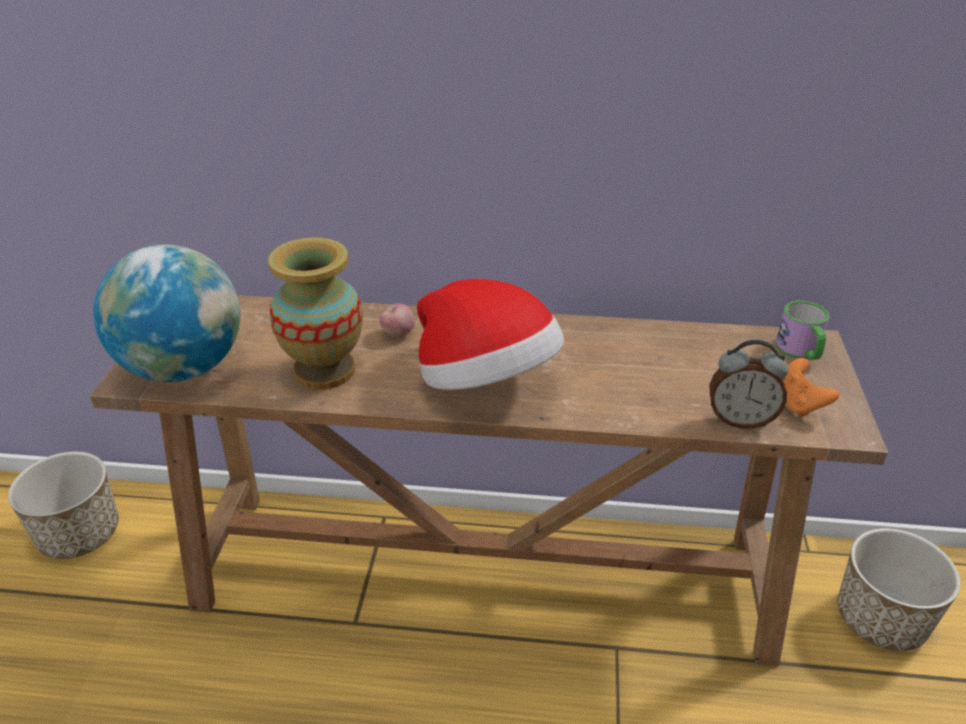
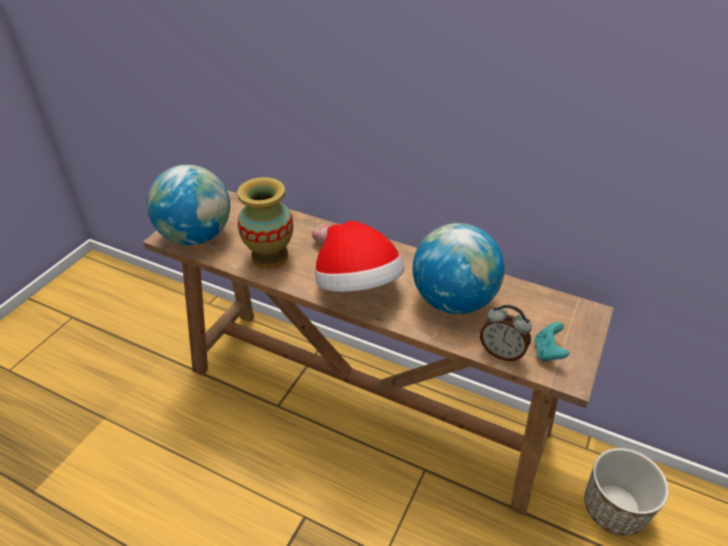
camera: 20 degrees right, 5 degrees up
planter [8,452,119,559] -> none
mug [775,301,829,360] -> none
orange game controller [783,358,839,417] -> turquoise game controller [534,322,569,362]
none -> globe [413,223,505,314]

